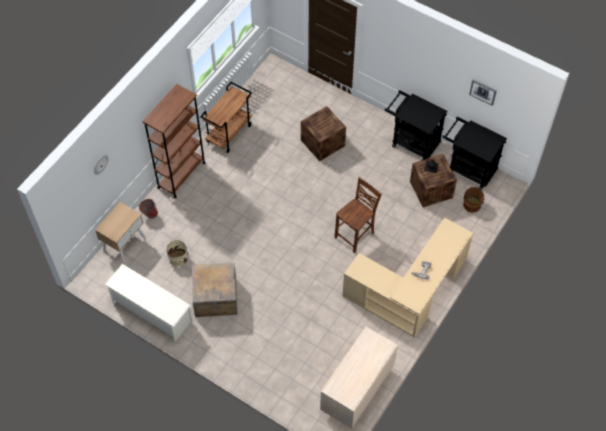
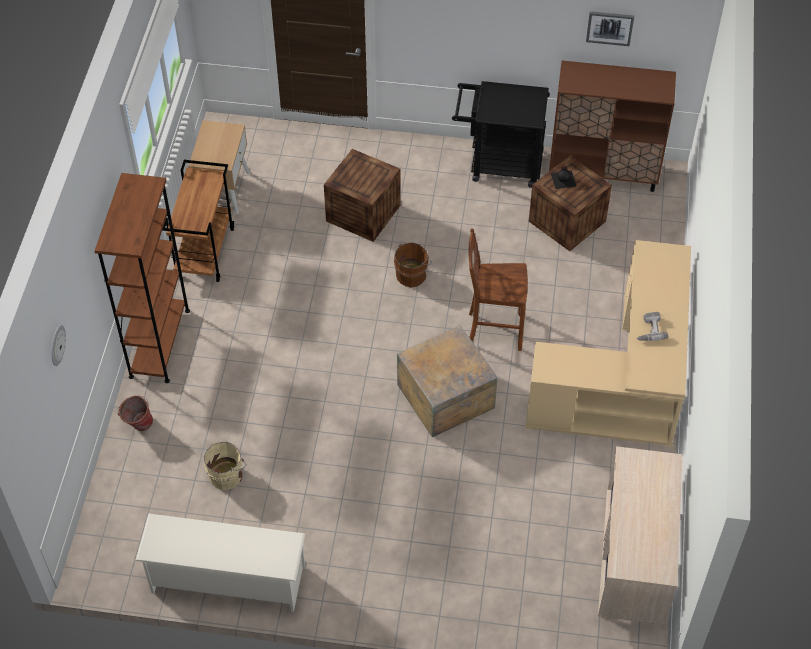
camera: 25 degrees left, 5 degrees down
beige nightstand [95,202,145,263] -> beige nightstand moved to [188,120,250,214]
crate [192,262,237,317] -> crate moved to [397,325,498,438]
brown chair [335,177,382,253] -> brown chair turned 105 degrees counterclockwise [469,229,528,351]
black cart [443,117,507,190] -> brown cabinet [549,61,676,192]
brown bucket [463,186,485,213] -> brown bucket moved to [394,242,432,288]

